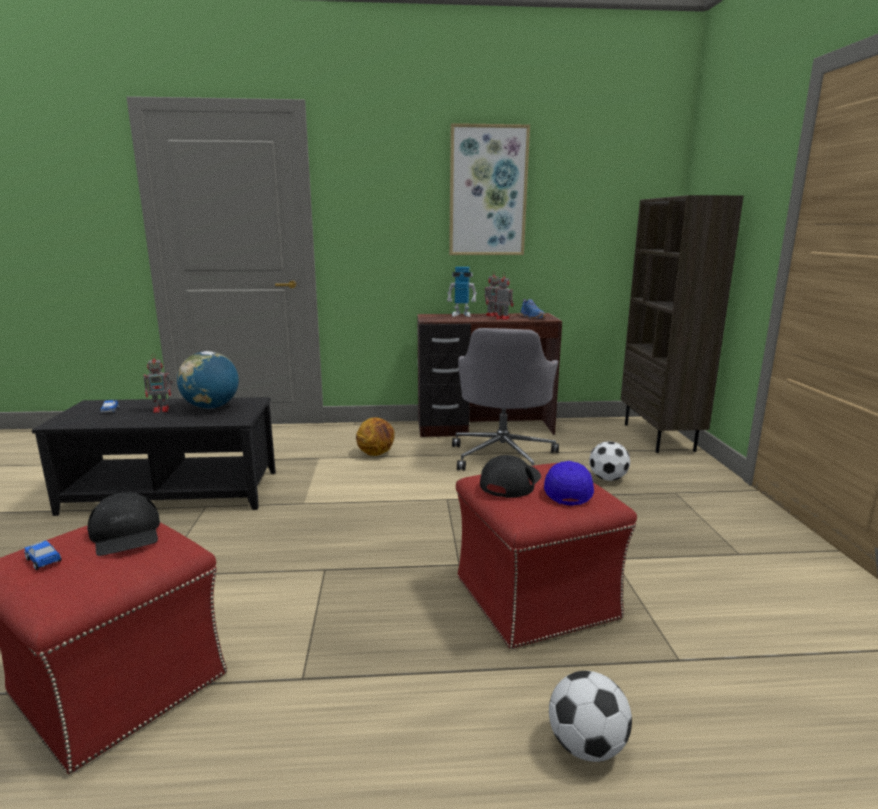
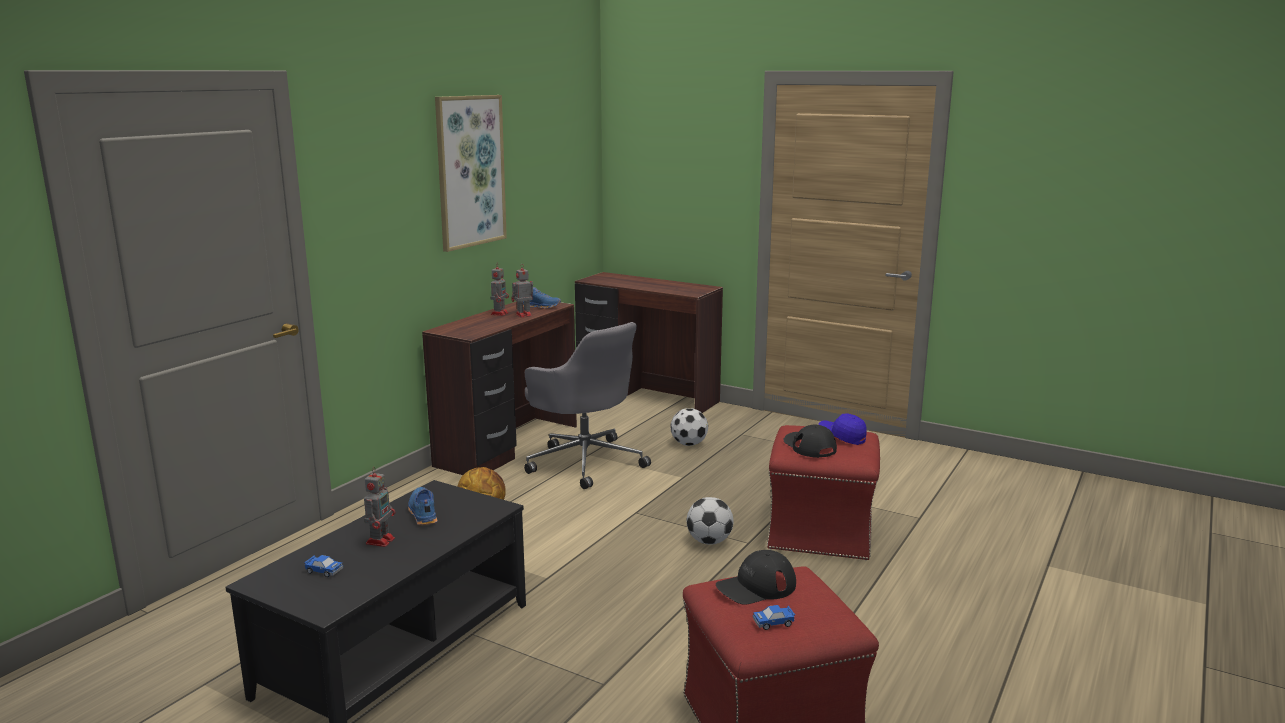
camera: 55 degrees left, 0 degrees up
black cap [87,492,160,556] -> black cap turned 150 degrees clockwise [716,550,796,605]
globe [177,351,239,409] -> blue shoe [408,487,438,525]
toy robot [447,267,477,317] -> none
football [549,671,632,762] -> football moved to [686,497,734,545]
brown bookcase [621,195,744,453] -> brown desk [575,272,723,413]

